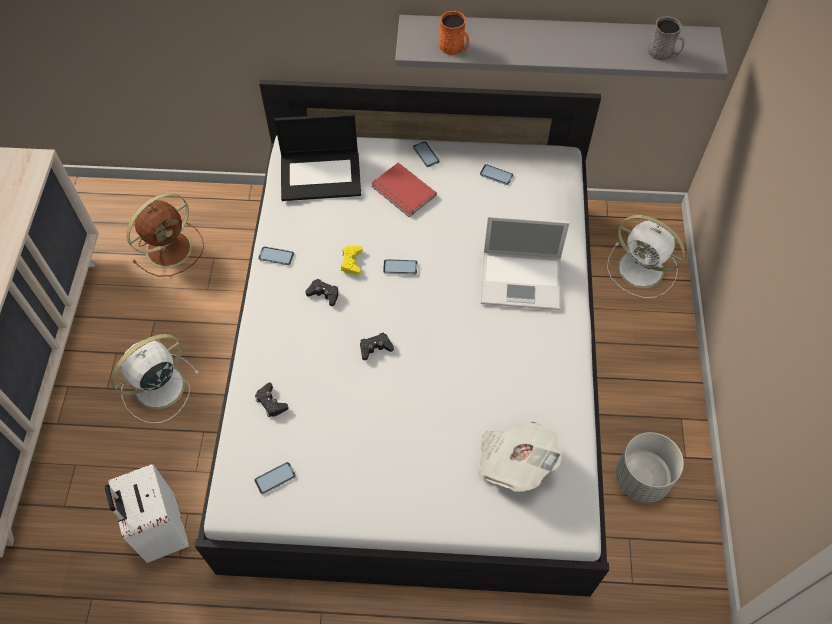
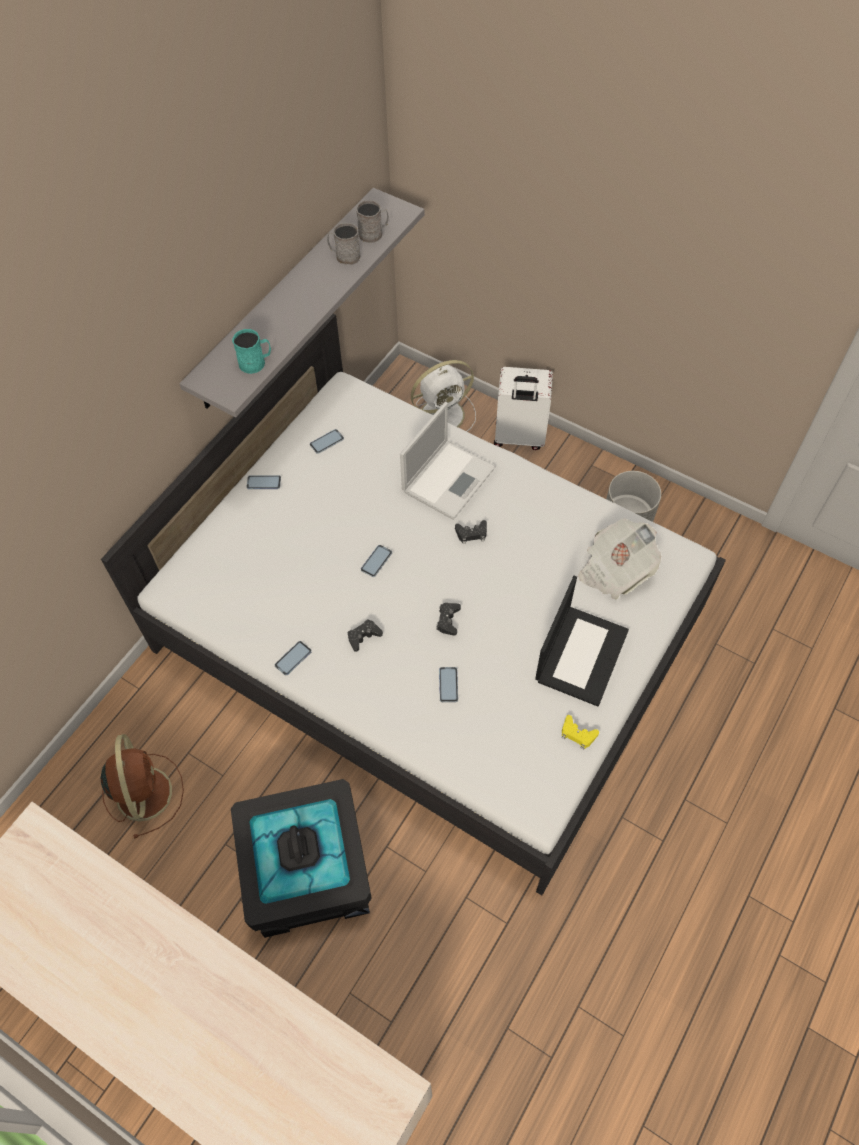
camera: 60 degrees left, 0 degrees up
white suitcase [105,464,189,563] -> white suitcase moved to [494,367,553,450]
white fan [111,334,200,423] -> black storage box [231,779,371,938]
phone [254,462,296,494] -> phone moved to [439,667,458,702]
black game controller [255,383,288,417] -> black game controller moved to [455,520,487,544]
laptop [274,113,361,201] -> laptop moved to [535,576,629,706]
yellow game controller [341,246,363,275] -> yellow game controller moved to [562,715,599,750]
red book [371,162,437,217] -> none
orange mug [440,11,469,55] -> turquoise mug [232,329,271,374]
none -> grey mug [327,223,361,265]

